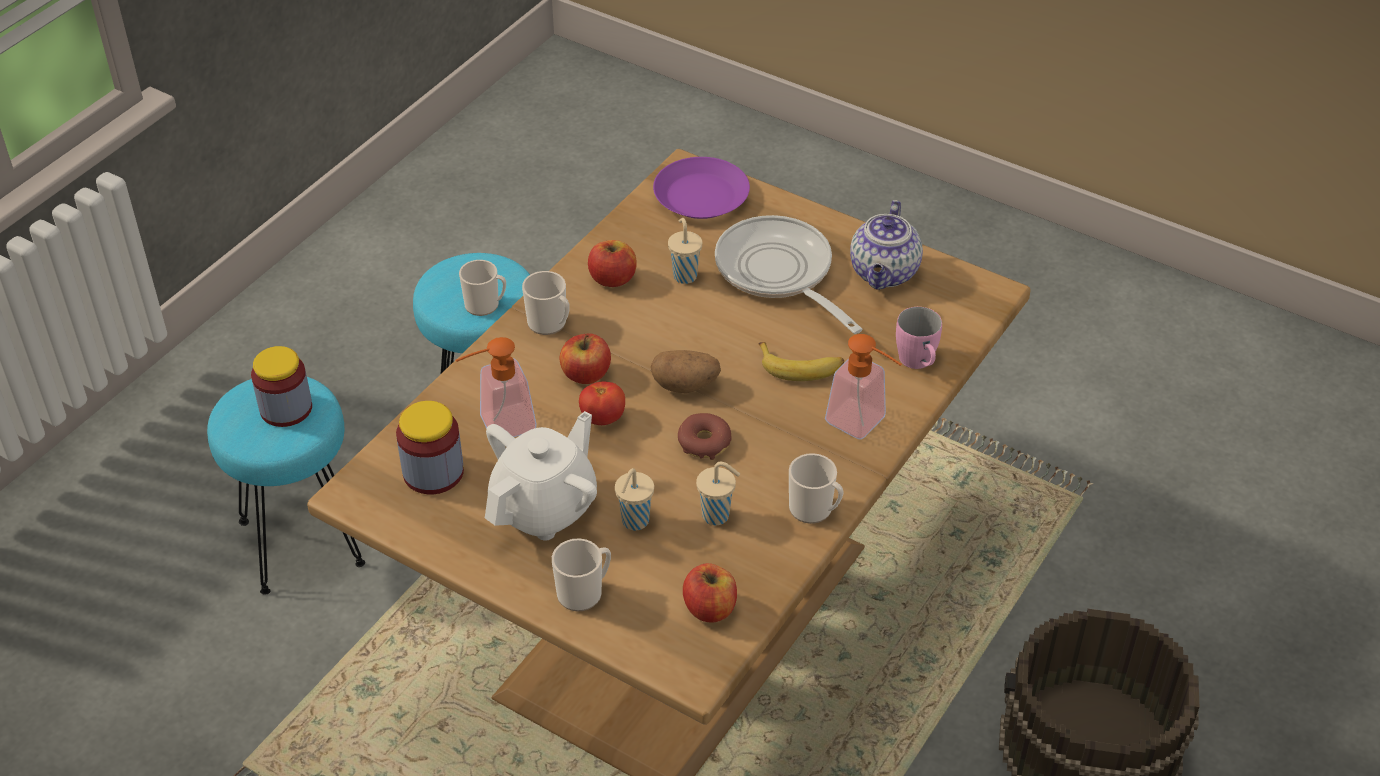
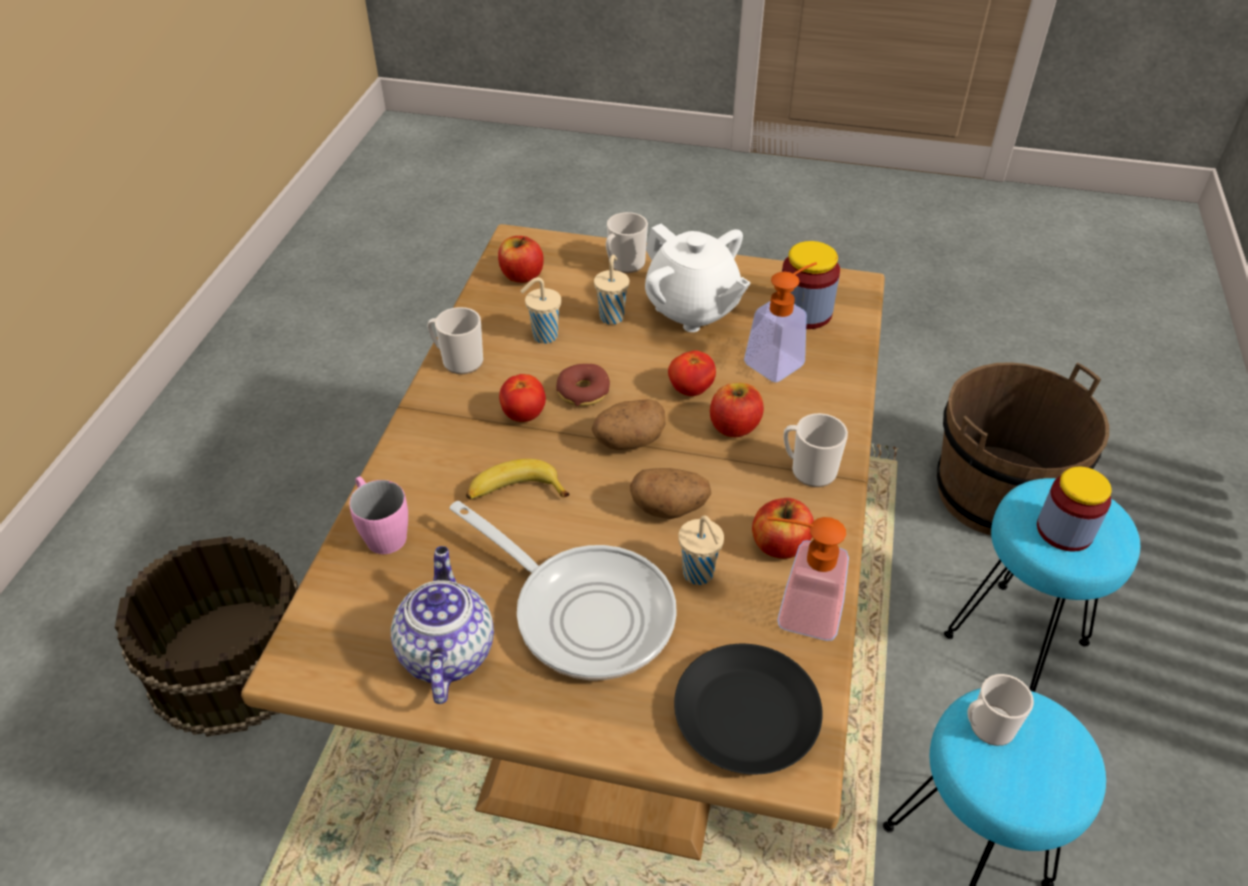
camera: 160 degrees right, 0 degrees up
white teapot [485,411,597,540] -> white teapot turned 60 degrees counterclockwise [645,223,751,332]
purple plate [653,157,750,219] -> black plate [674,644,823,774]
soap dispenser [825,334,902,440] -> soap dispenser moved to [767,517,849,641]
none -> tomato [499,374,546,422]
none -> potato [630,468,712,519]
none -> brown bucket [937,362,1109,535]

